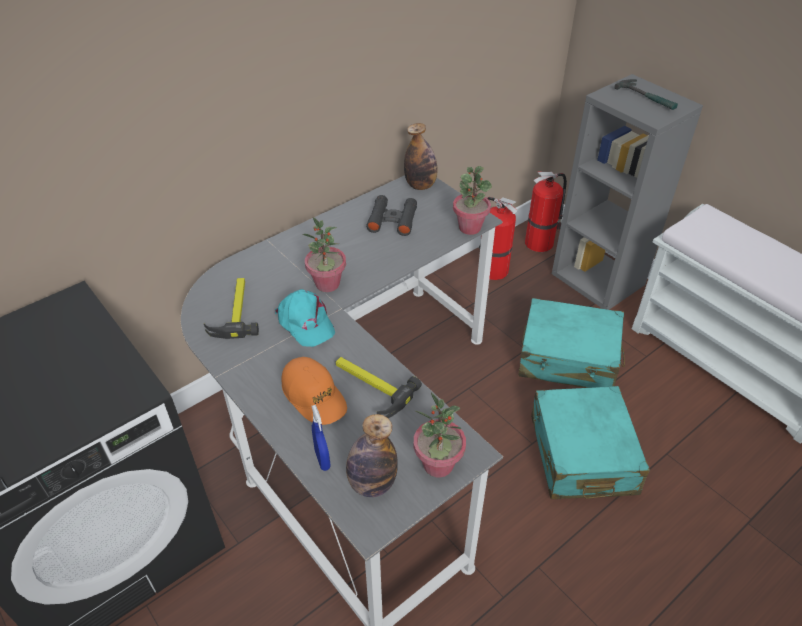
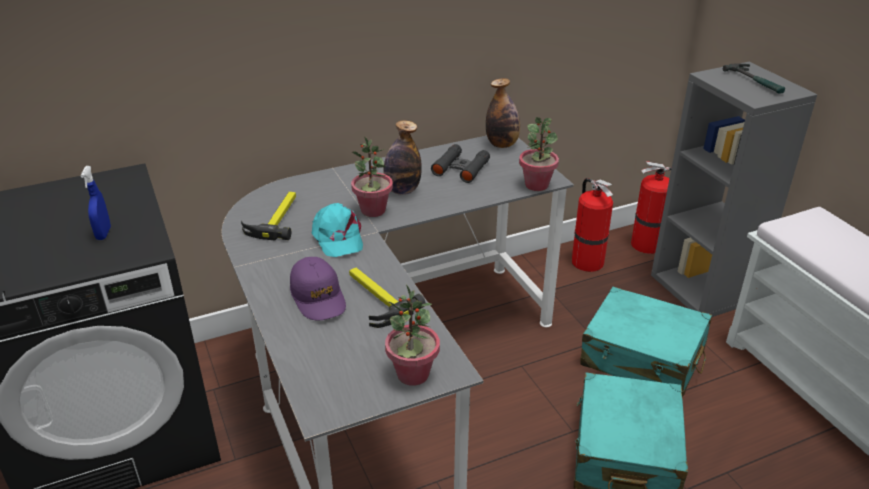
camera: 15 degrees right, 10 degrees down
orange cap [281,357,347,425] -> purple cap [290,257,346,320]
blue spray bottle [312,405,330,471] -> blue spray bottle moved to [81,166,111,240]
bottle [346,414,398,497] -> bottle moved to [383,120,422,195]

